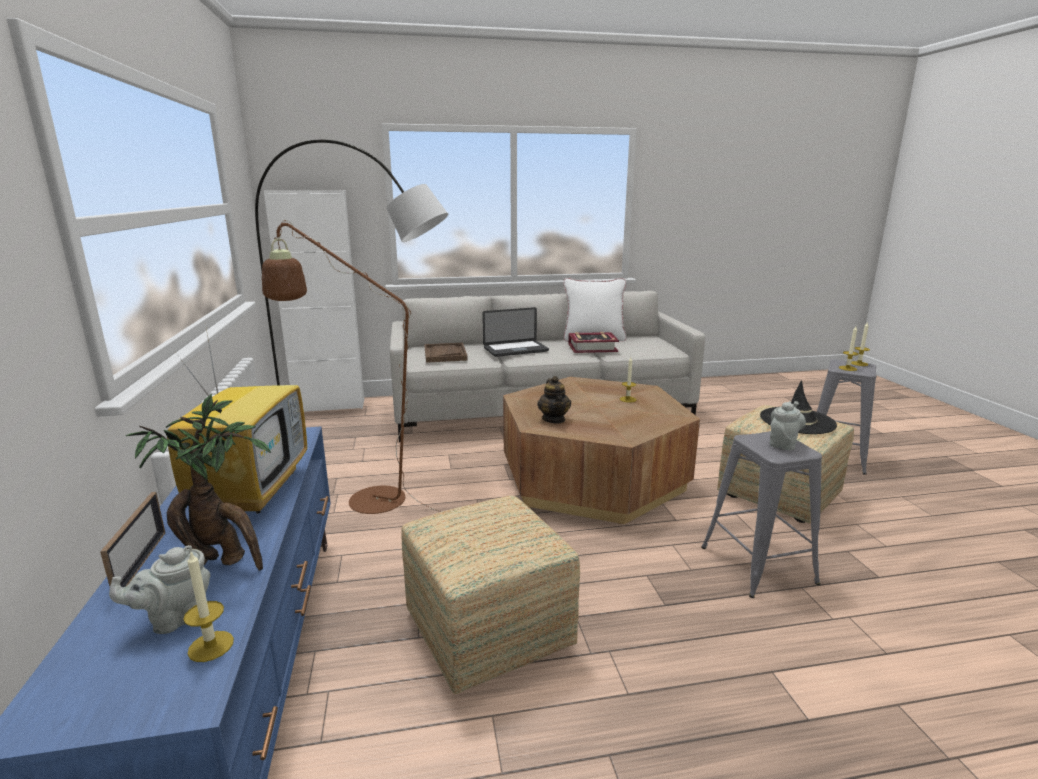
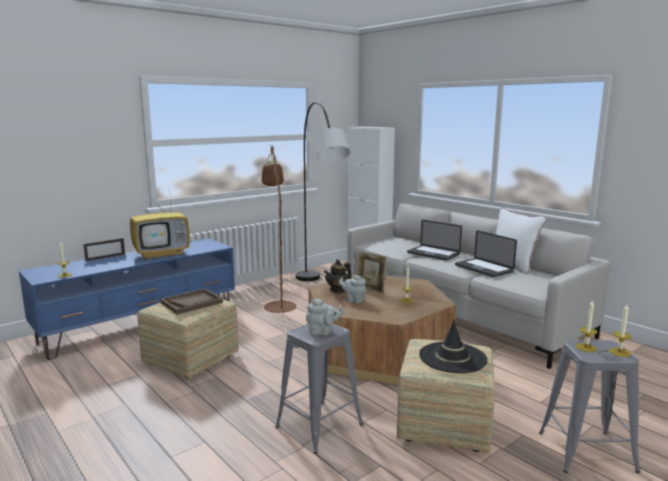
camera: 60 degrees right, 5 degrees down
grey teapot [109,545,210,634] -> grey teapot moved to [339,275,366,303]
potted plant [126,394,271,571] -> none
brown tray [424,343,468,363] -> brown tray moved to [160,289,223,315]
book [568,332,619,353] -> laptop [455,230,517,277]
none -> picture frame [357,251,387,294]

